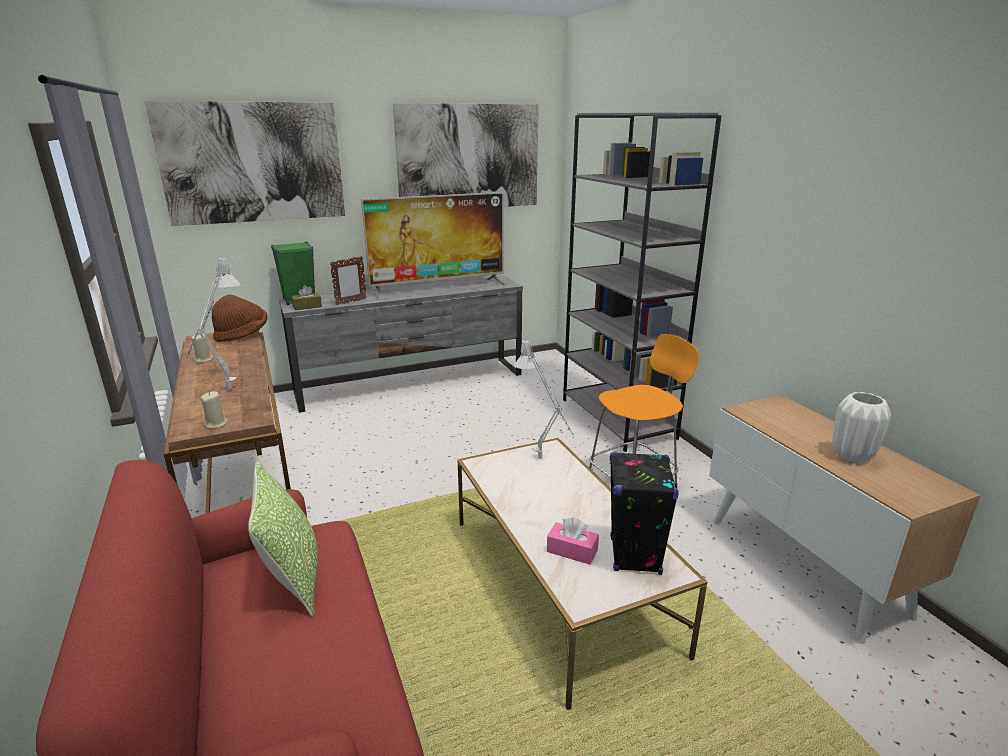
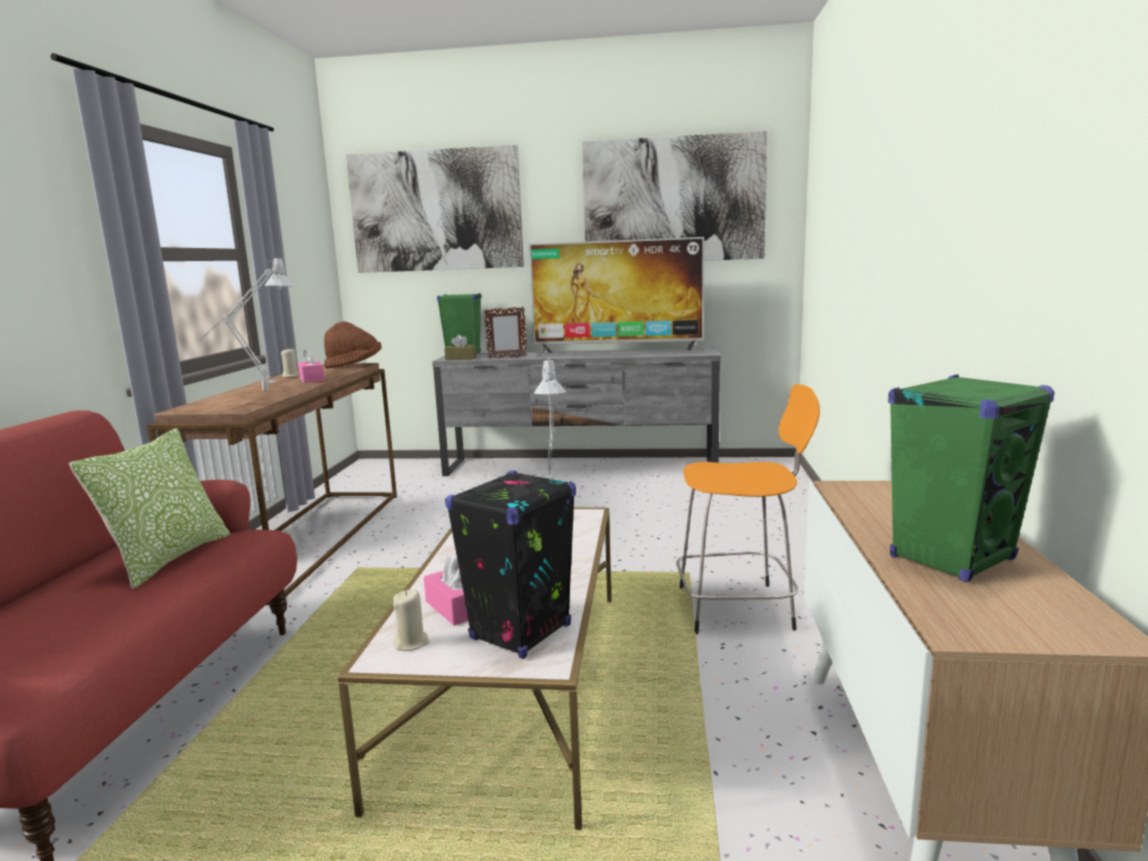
camera: 30 degrees right, 10 degrees down
beige candle [201,391,228,429] -> beige candle moved to [393,590,429,651]
grey bookcase [563,112,722,452] -> none
white vase [832,392,892,463] -> green speaker [888,374,1055,582]
none -> pink tissue box [298,348,325,383]

